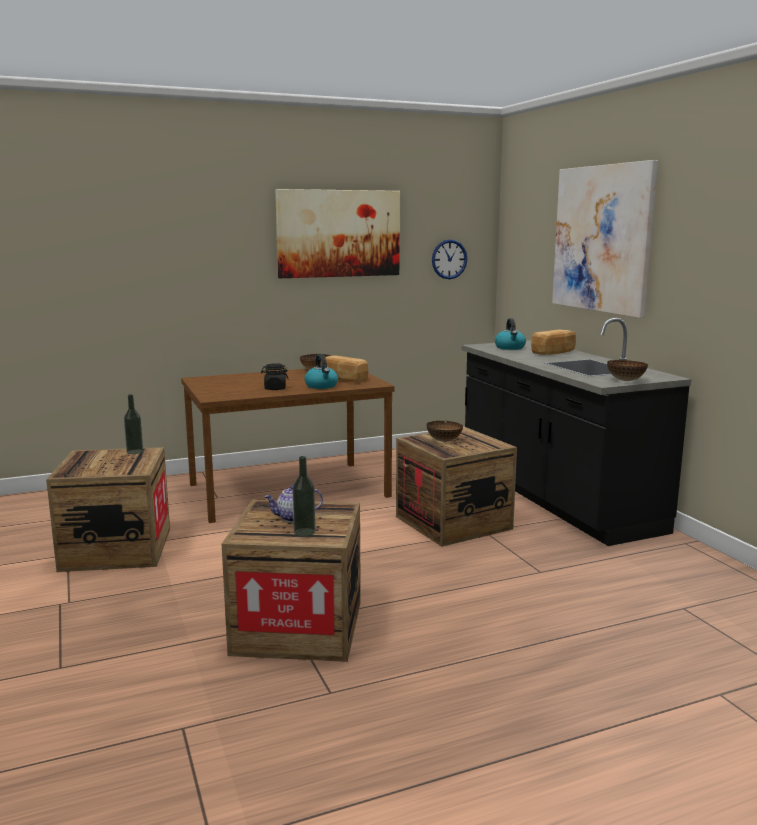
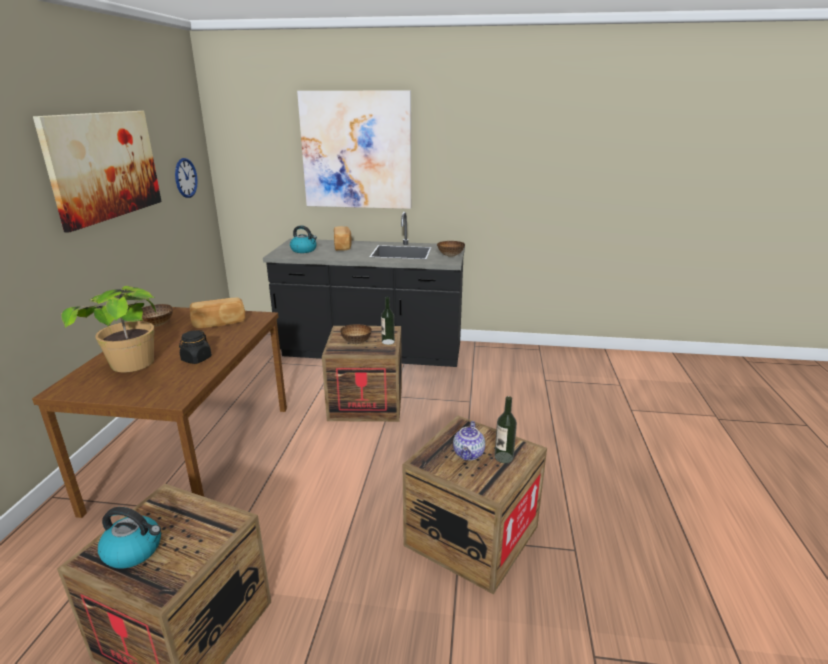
camera: 60 degrees left, 10 degrees up
bottle [124,394,143,454] -> bottle moved to [381,297,395,345]
kettle [304,354,338,389] -> kettle moved to [98,507,161,569]
none -> potted plant [61,286,157,372]

